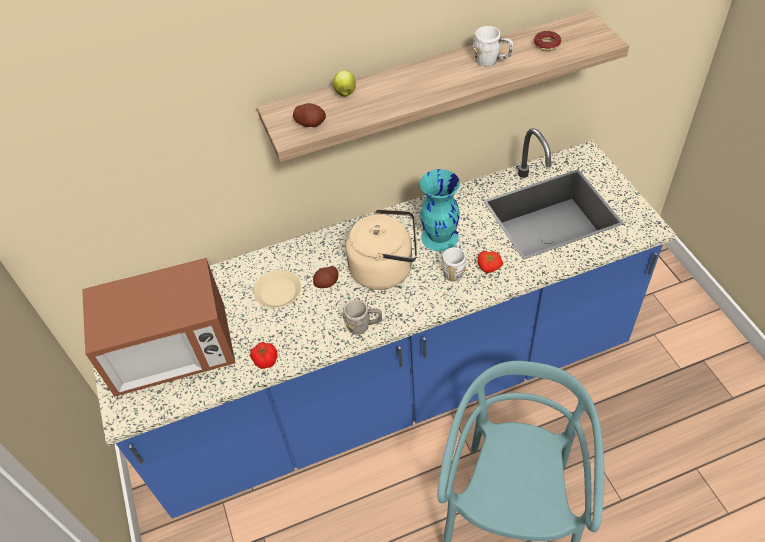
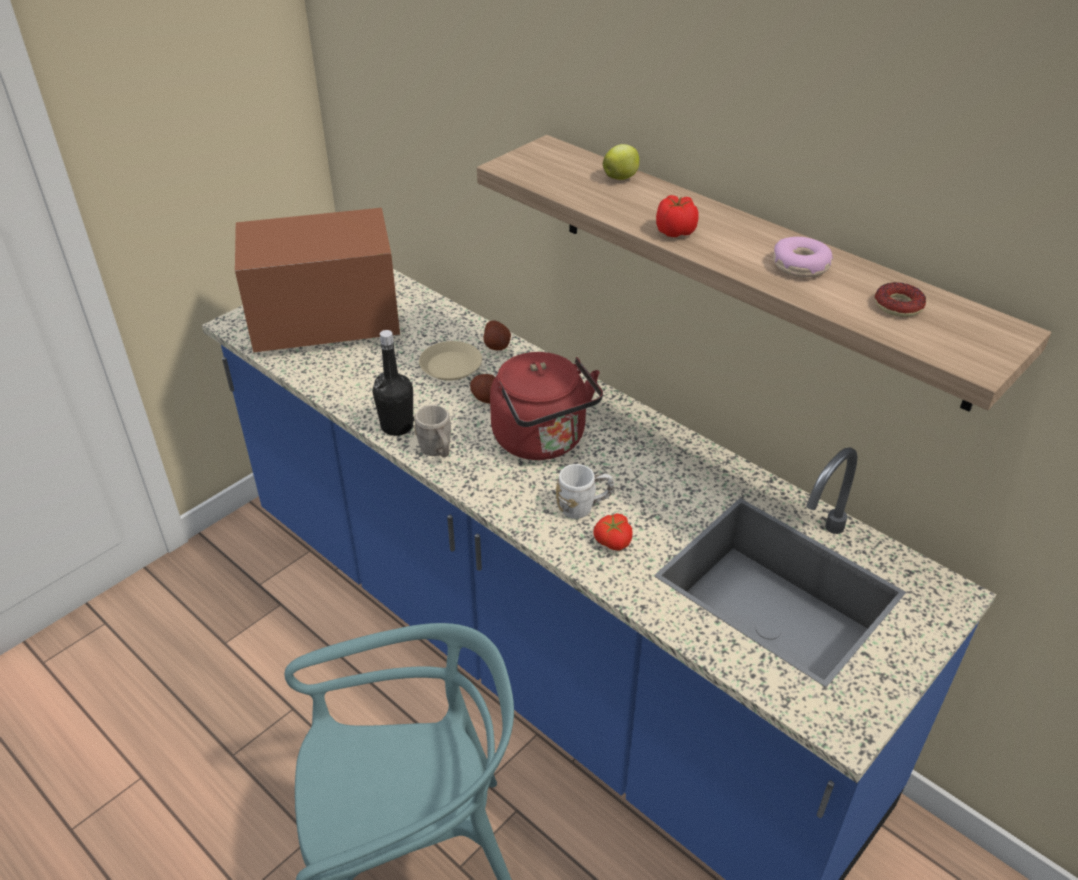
camera: 60 degrees right, 10 degrees down
microwave [82,258,235,397] -> microwave turned 120 degrees clockwise [235,208,400,352]
tomato [250,342,278,369] -> tomato moved to [656,195,699,237]
potato [293,103,326,127] -> potato moved to [483,320,511,350]
beige kettle [346,209,417,290] -> red kettle [490,352,603,460]
turquoise vase [420,169,460,251] -> none
white mug [473,26,514,66] -> donut [773,237,833,278]
none -> black bottle [373,330,414,436]

